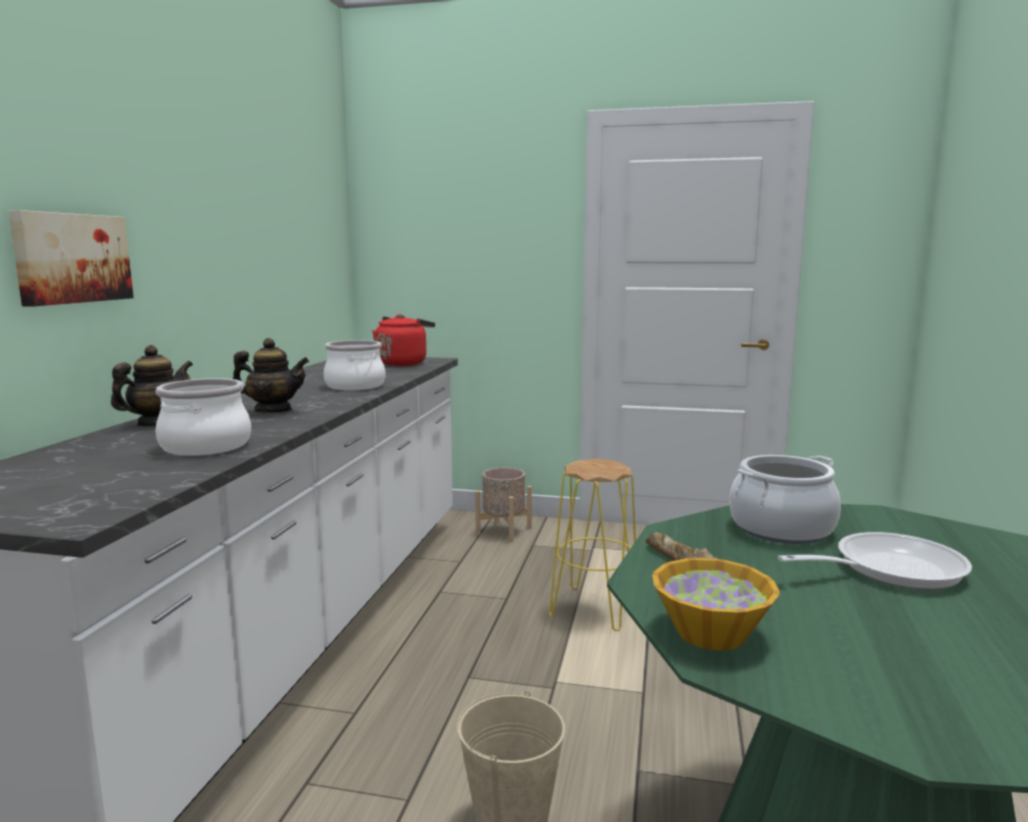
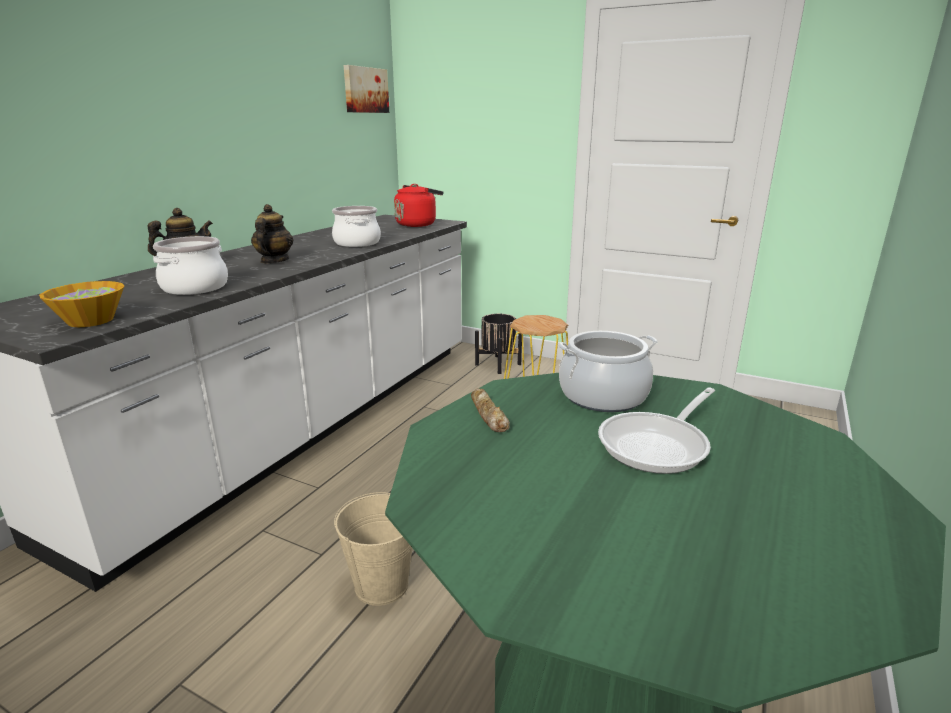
camera: 15 degrees right, 10 degrees up
picture [8,210,134,307] -> picture moved to [344,65,389,113]
teapot [233,338,309,413] -> teapot turned 105 degrees counterclockwise [251,204,293,263]
beige planter [475,468,532,542] -> black planter [475,314,522,374]
bowl [652,558,780,651] -> bowl moved to [39,281,124,327]
frying pan [778,532,972,590] -> frying pan turned 135 degrees clockwise [598,388,715,474]

